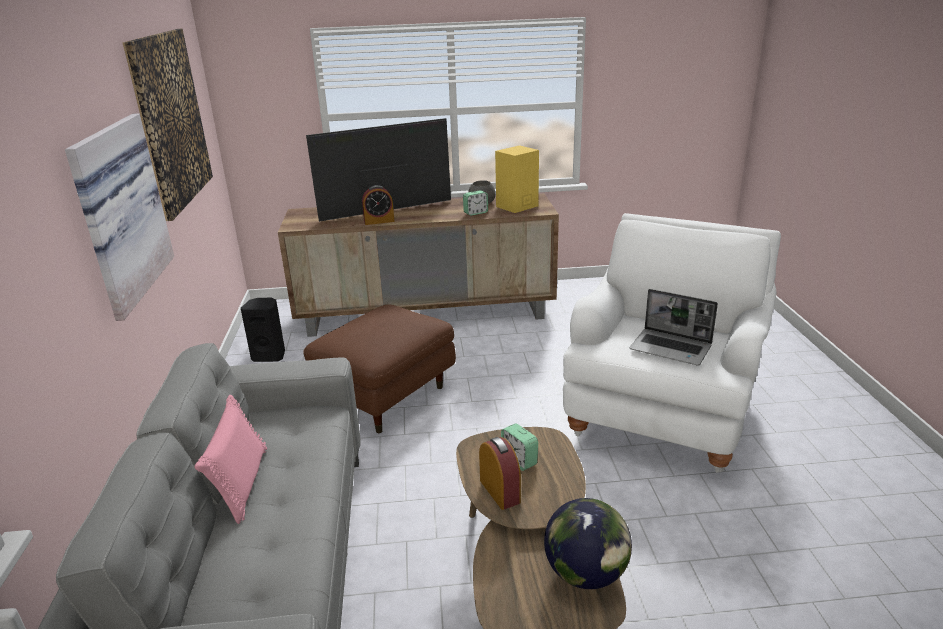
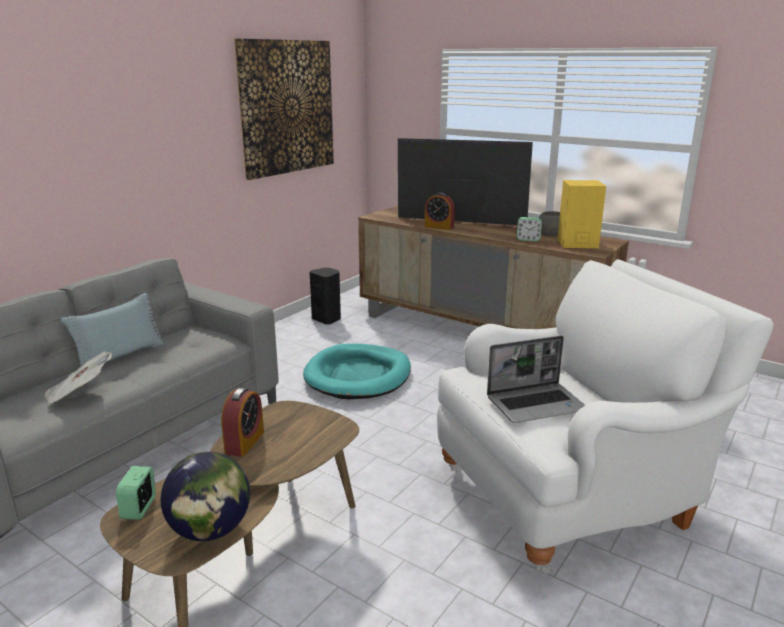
camera: 40 degrees right, 5 degrees down
picture [65,113,174,321] -> none
pink pillow [194,395,267,524] -> blue pillow [61,293,164,366]
brown ottoman [303,304,456,433] -> turquoise dog bed [303,343,411,399]
alarm clock [501,423,538,471] -> alarm clock moved to [116,466,156,520]
laptop [630,289,718,366] -> laptop turned 90 degrees counterclockwise [487,336,586,423]
none -> newspaper [45,351,112,406]

